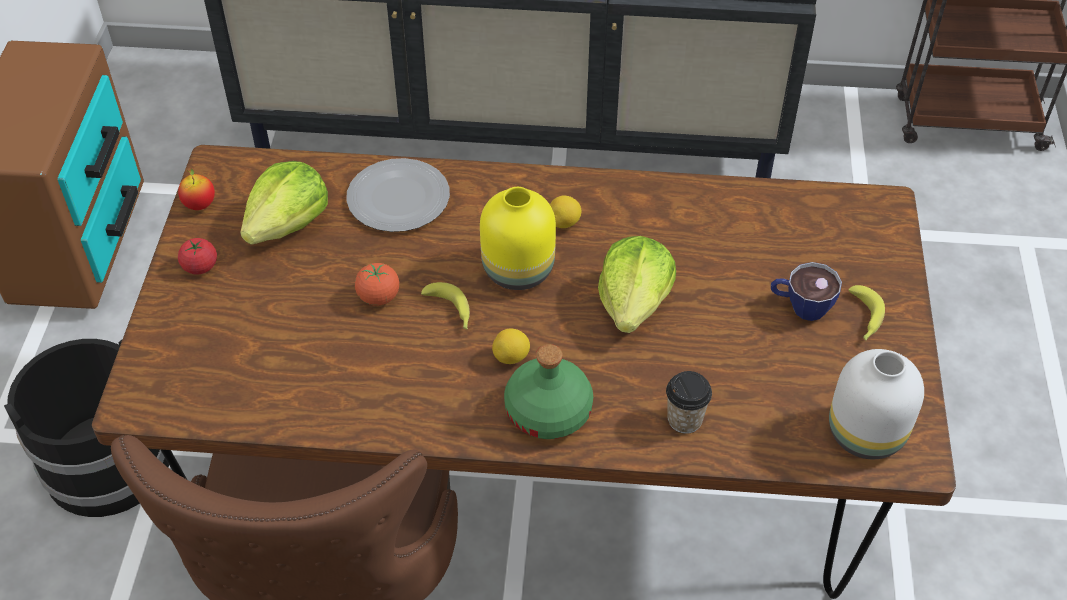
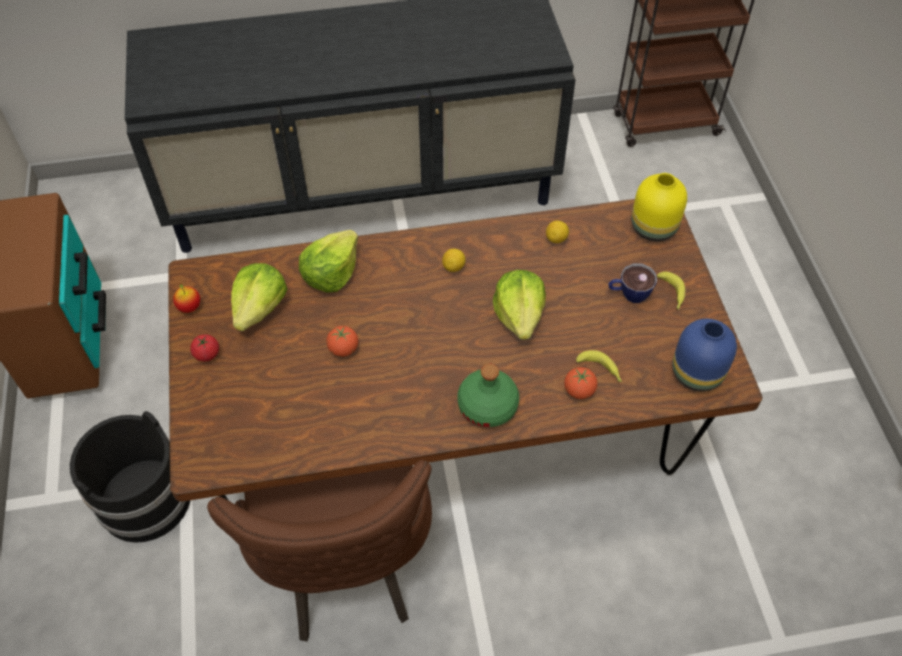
camera: 15 degrees left, 5 degrees up
plate [346,158,450,232] -> lettuce [299,230,358,293]
banana [421,282,470,329] -> banana moved to [576,350,622,382]
yellow vase [480,187,556,290] -> yellow vase moved to [631,173,687,242]
lemon [492,328,530,364] -> lemon moved to [546,221,569,243]
cup [666,371,712,434] -> tomato [564,367,597,399]
white vase [829,349,924,459] -> blue vase [672,319,737,392]

